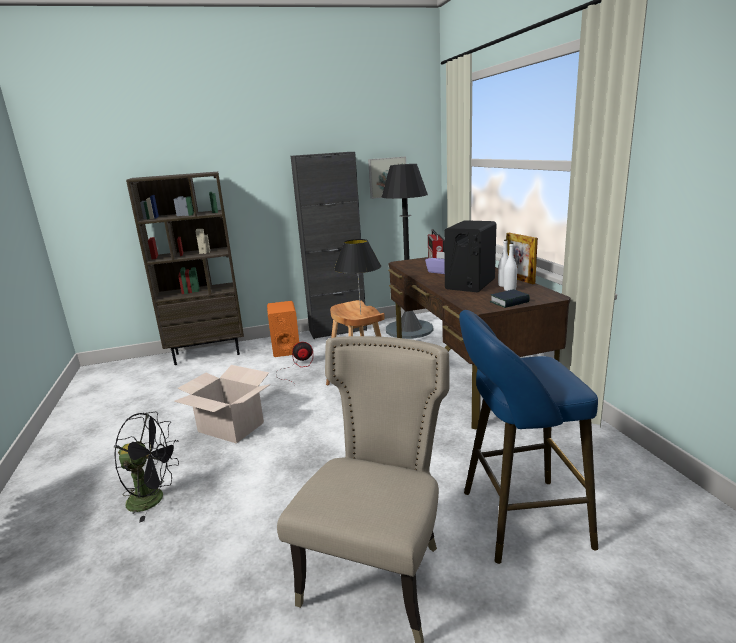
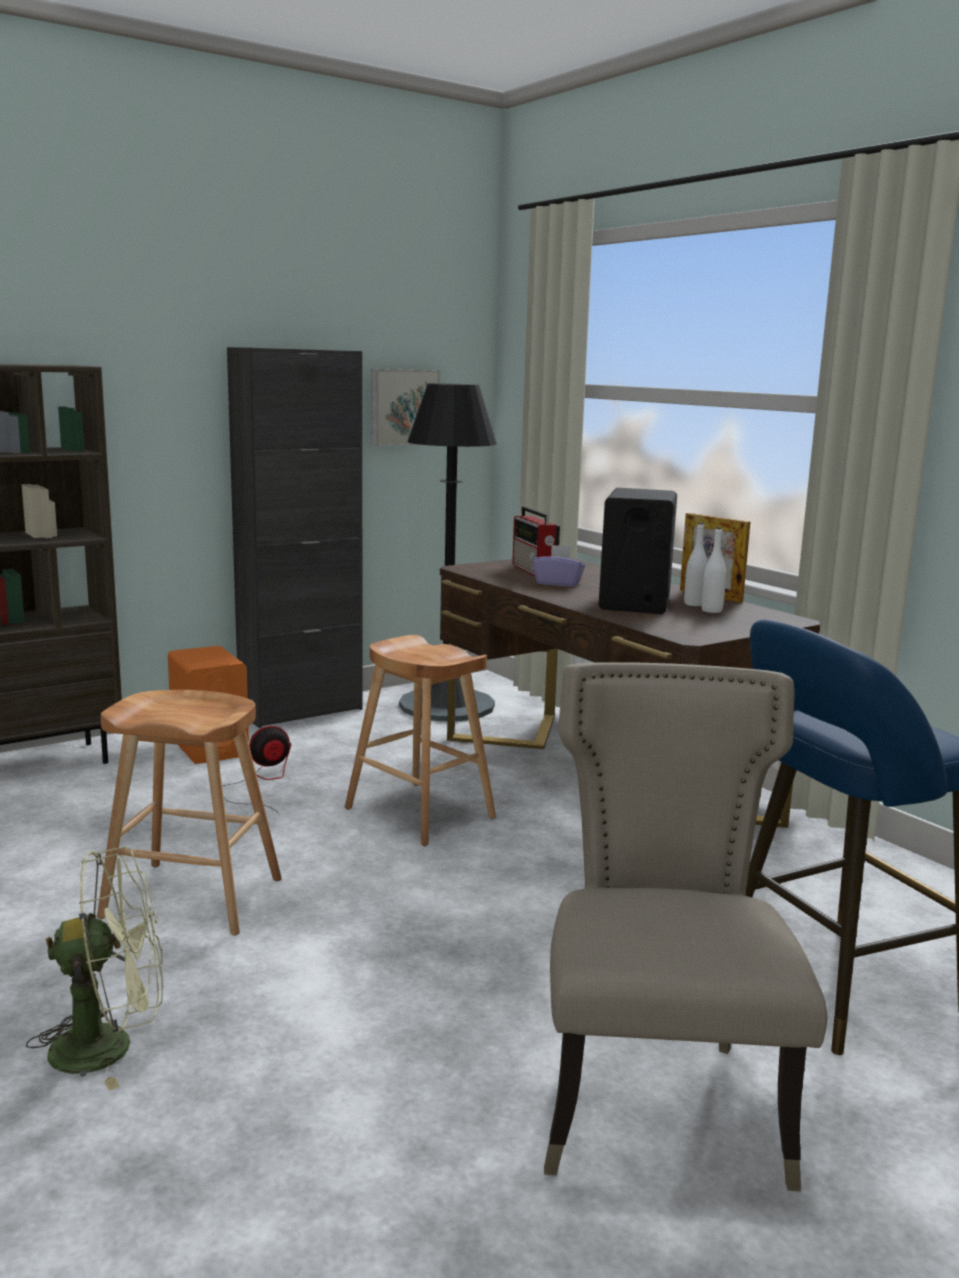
camera: 20 degrees left, 5 degrees down
black fan [114,412,179,523] -> green fan [26,847,163,1091]
cardboard box [174,365,271,443] -> brown stool [97,690,282,935]
black table lamp [334,239,381,314] -> none
book [490,289,530,308] -> none

